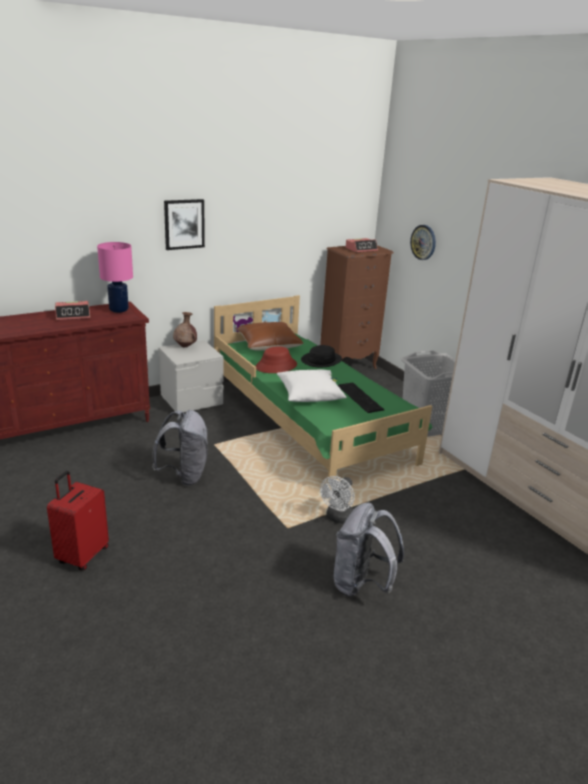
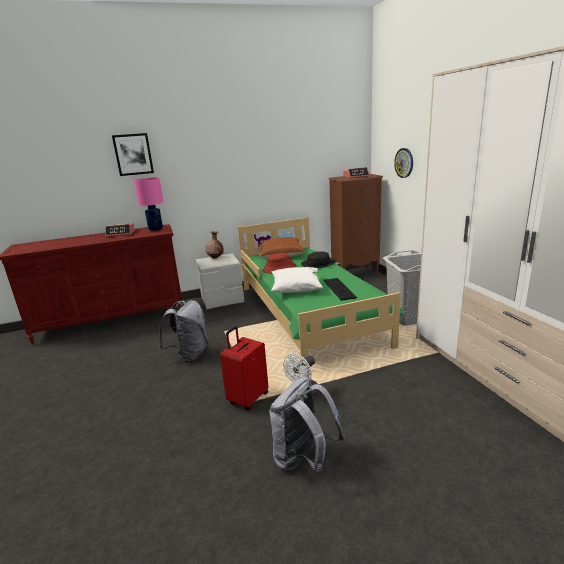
camera: 15 degrees right, 5 degrees down
red suitcase [47,471,109,571] -> red suitcase moved to [220,326,268,410]
picture [164,199,205,250] -> picture moved to [112,133,154,176]

